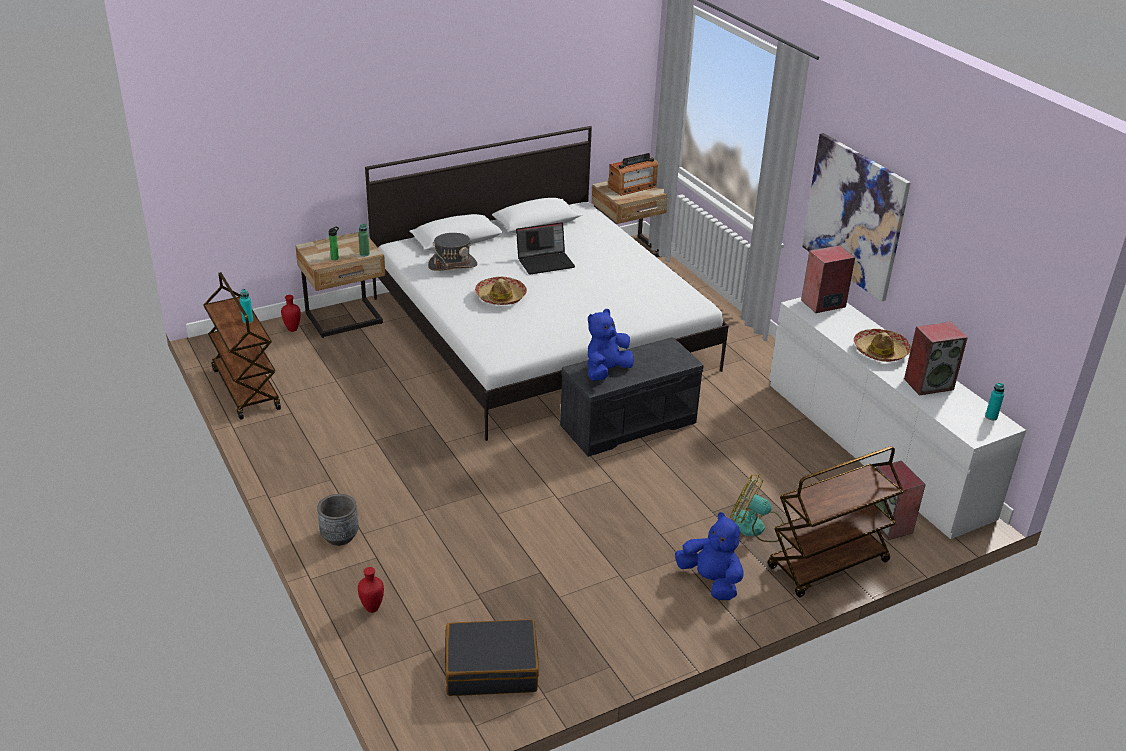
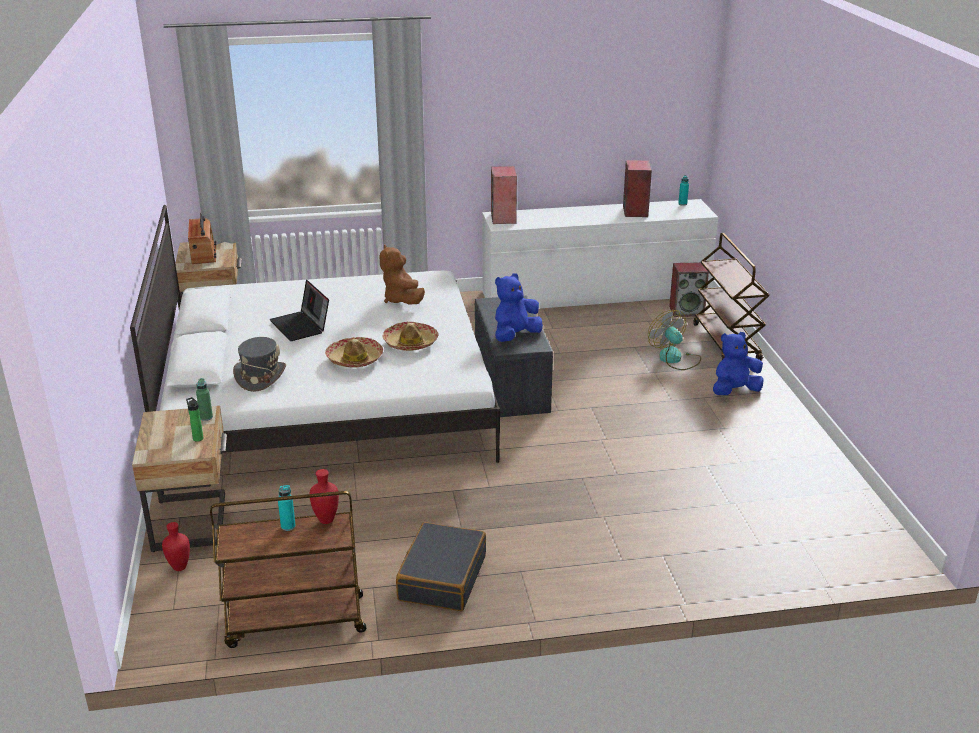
camera: 70 degrees left, 5 degrees down
grey planter [317,494,359,546] -> none
red vase [358,567,384,613] -> red vase moved to [309,469,339,524]
black suitcase [445,619,539,696] -> black suitcase moved to [396,522,486,611]
laptop [516,222,575,275] -> laptop turned 150 degrees clockwise [269,280,329,341]
blue plush toy [587,309,634,381] -> blue plush toy turned 75 degrees clockwise [495,273,543,342]
fan [730,474,784,542] -> fan turned 105 degrees clockwise [648,310,701,370]
picture [802,133,911,301] -> none
hat [854,329,911,362] -> hat moved to [382,322,439,351]
none -> brown plush toy [380,244,425,305]

